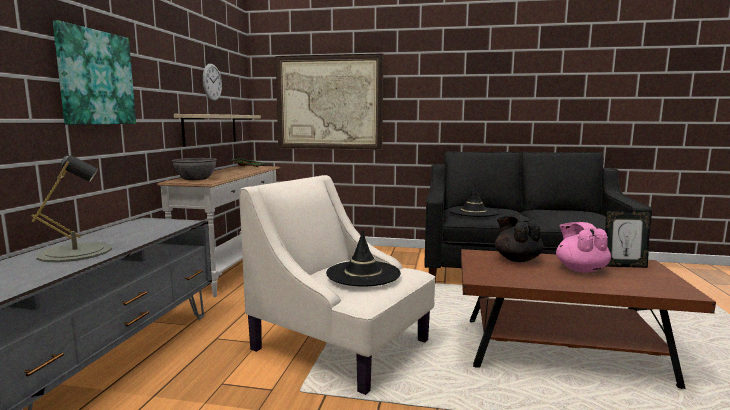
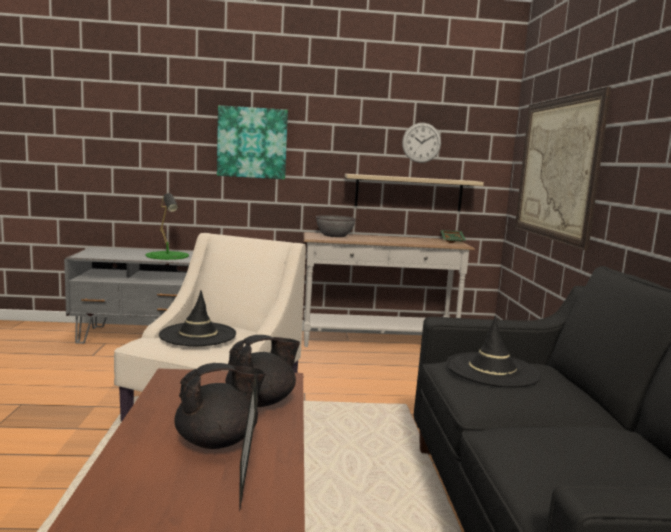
camera: 75 degrees right, 0 degrees up
grey table lamp [32,155,112,262] -> green table lamp [145,193,189,260]
pink teapot [556,222,611,273] -> black teapot [174,363,266,449]

